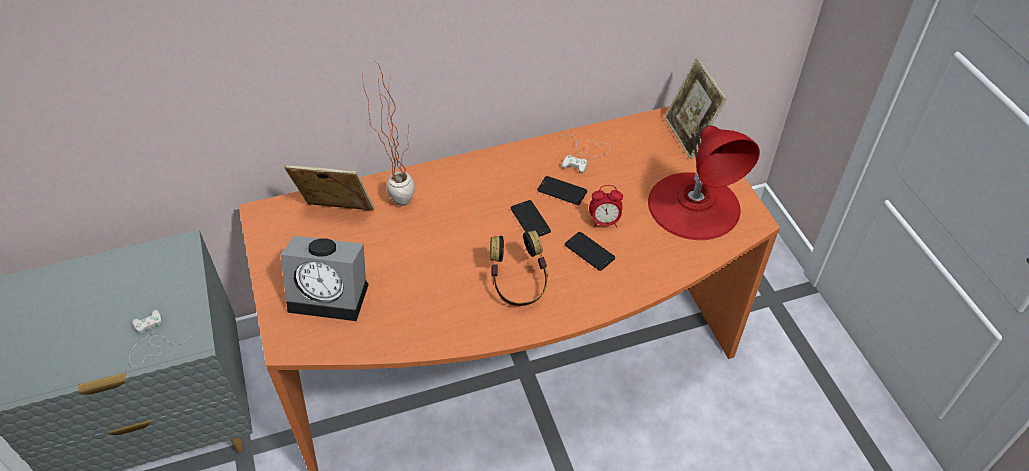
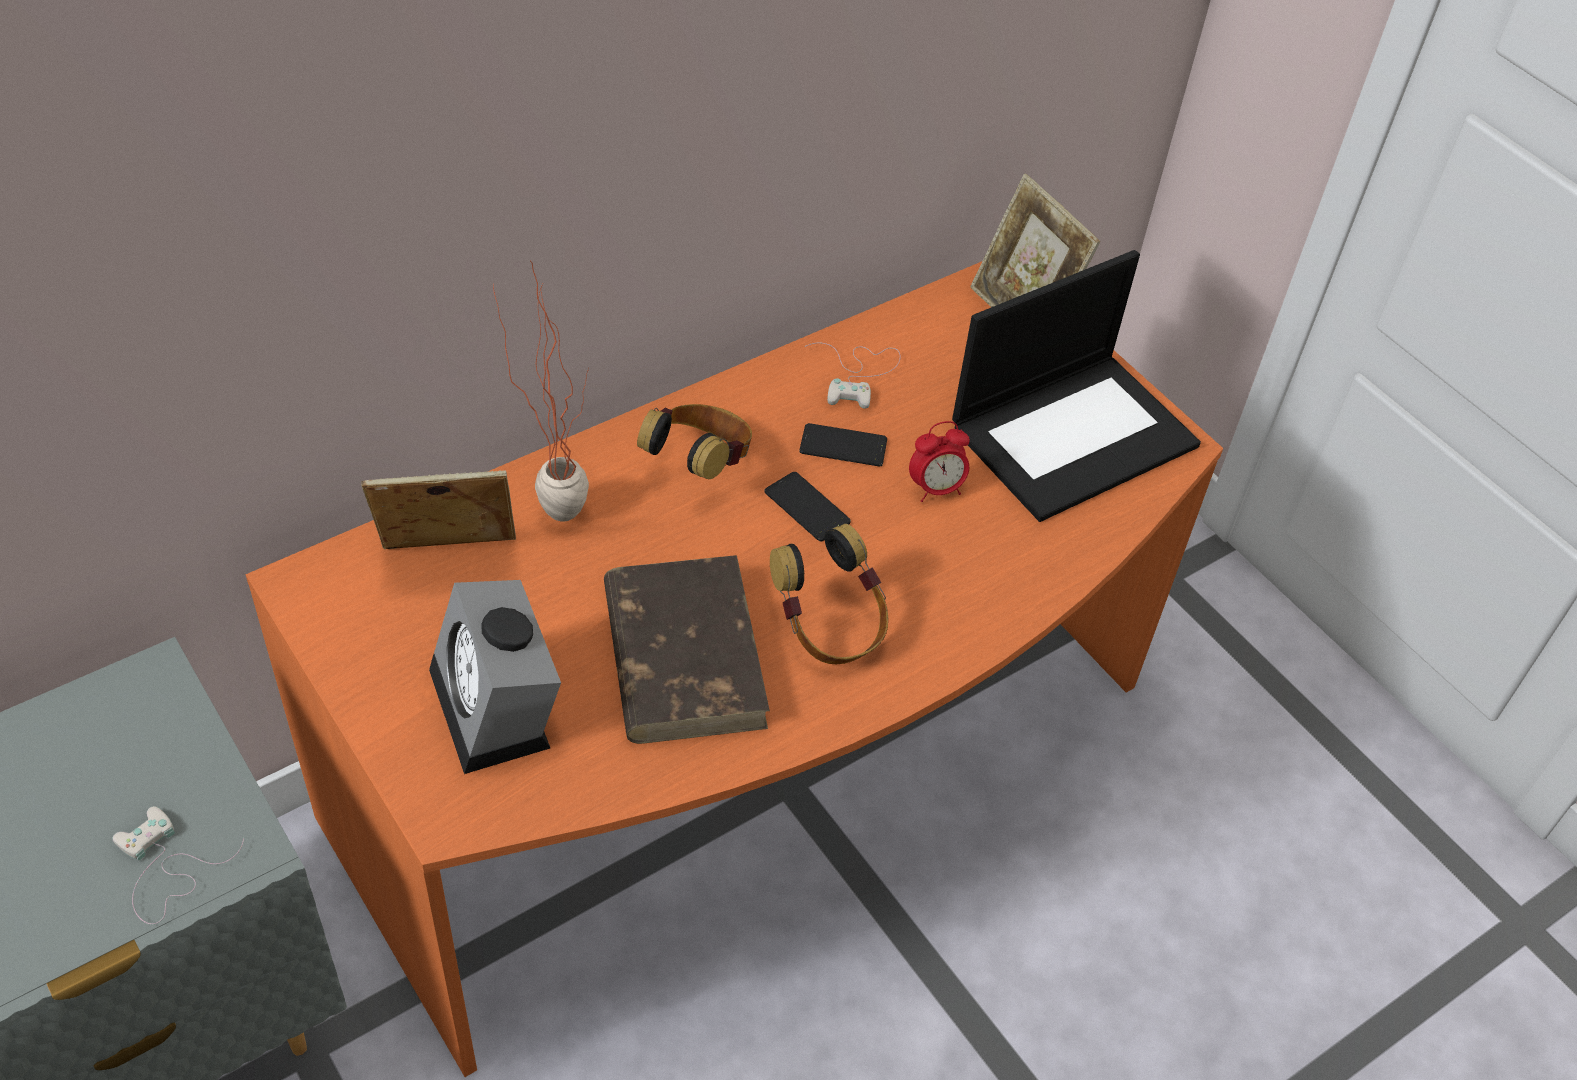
camera: 20 degrees left, 0 degrees up
alarm clock [281,236,369,321] -> alarm clock turned 75 degrees clockwise [429,580,561,774]
phone [564,232,615,271] -> none
red table lamp [648,125,760,240] -> laptop [952,250,1201,522]
none -> brown book [604,555,770,744]
none -> headphones [637,404,752,479]

